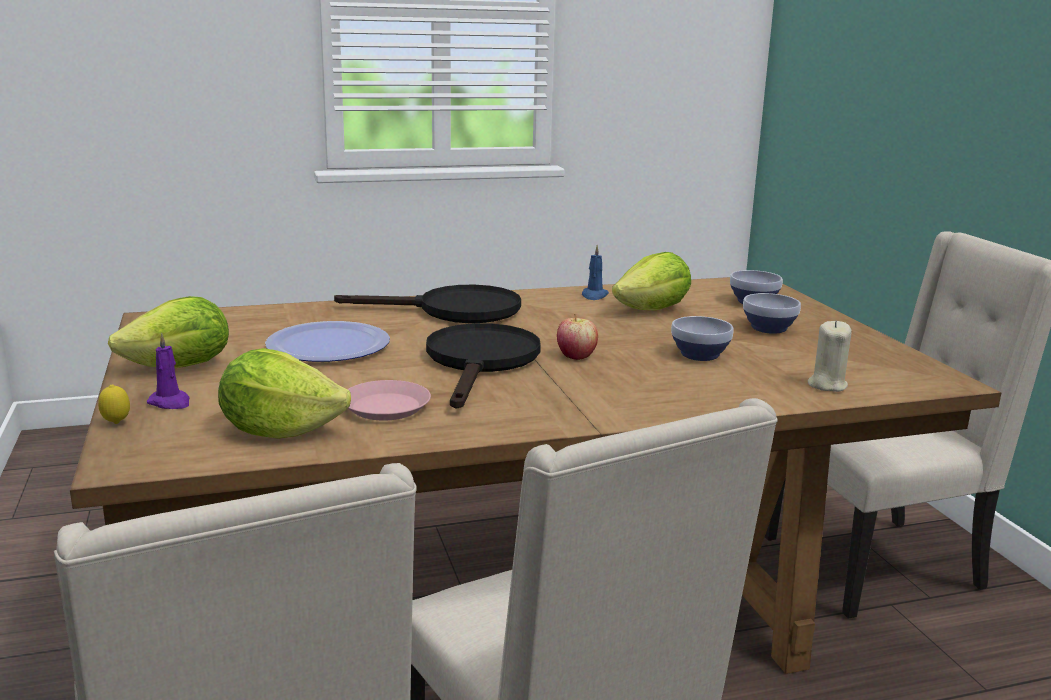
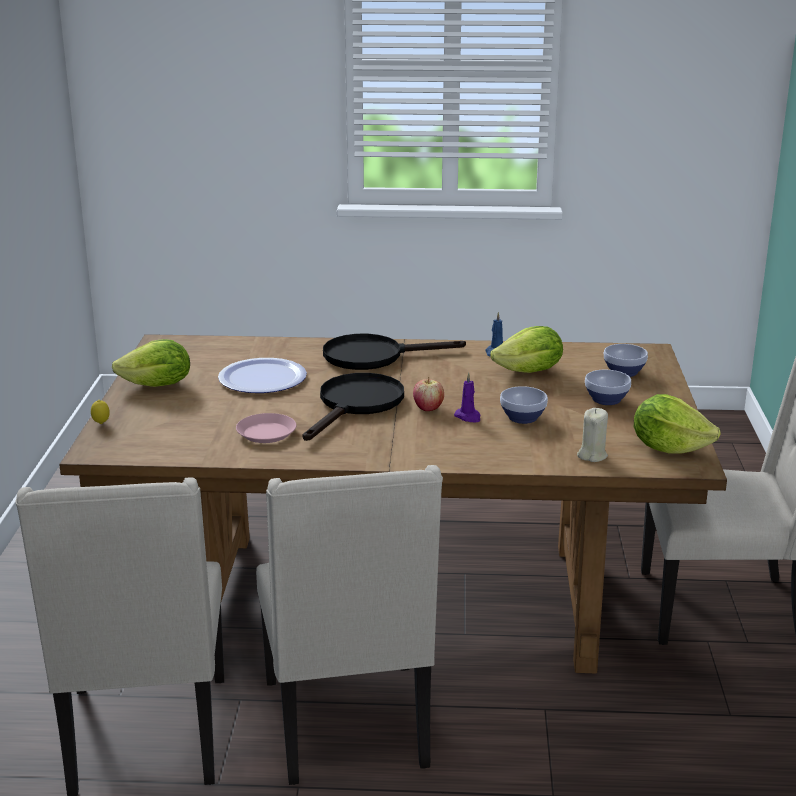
camera: 20 degrees right, 5 degrees up
purple candle [147,333,190,409] -> purple candle moved to [454,373,480,422]
lettuce [218,348,351,439] -> lettuce moved to [634,394,721,454]
black frying pan [334,285,521,323] -> black frying pan turned 150 degrees clockwise [323,334,466,370]

